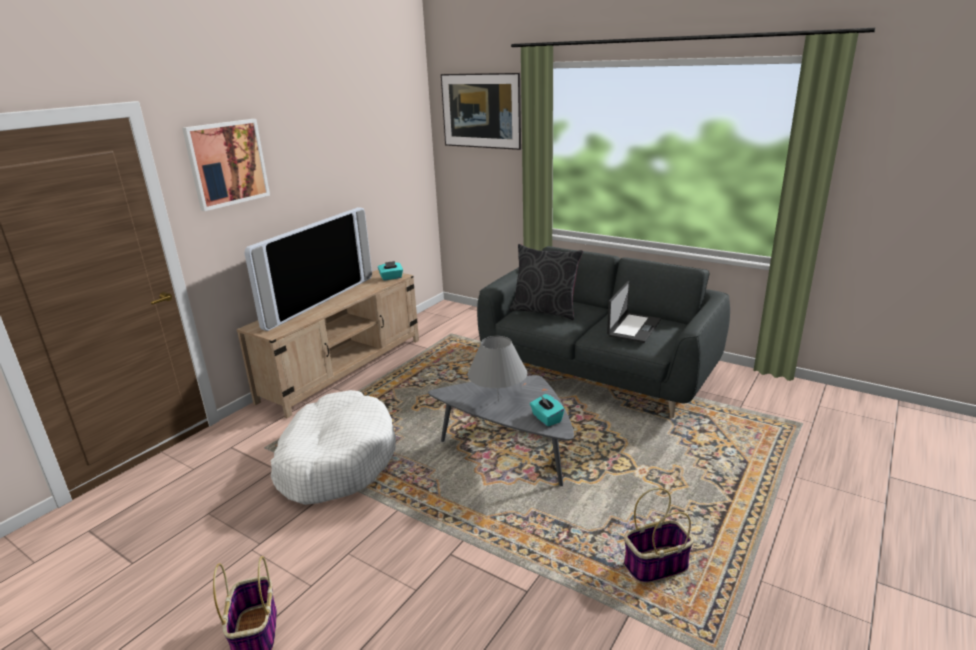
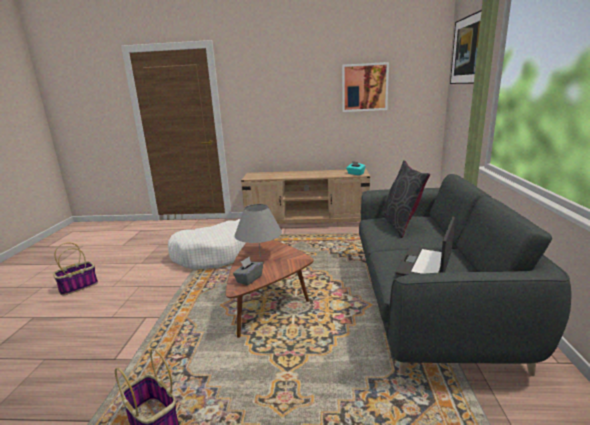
camera: 60 degrees right, 5 degrees down
picture [182,119,270,211] -> picture moved to [342,62,389,112]
television [244,207,372,331] -> none
grey coffee table [428,375,574,486] -> brown coffee table [226,240,314,338]
turquoise tissue box [530,394,565,426] -> grey tissue box [233,257,263,286]
laptop [607,281,661,343] -> laptop turned 120 degrees clockwise [396,216,455,276]

